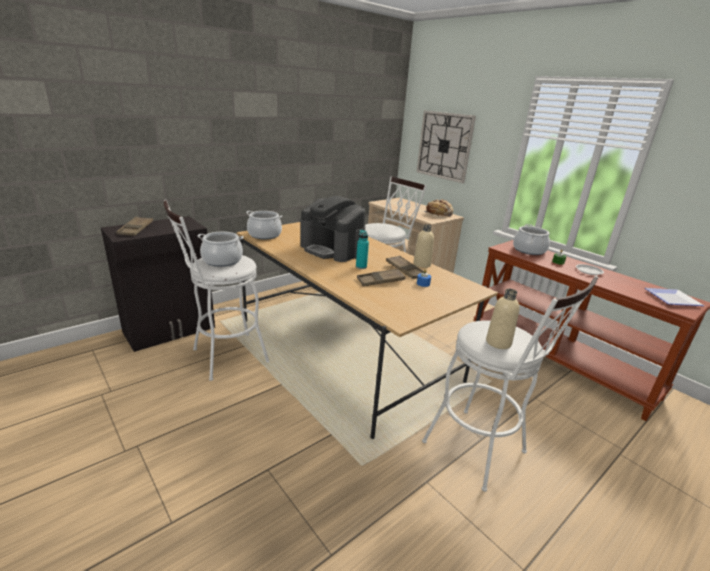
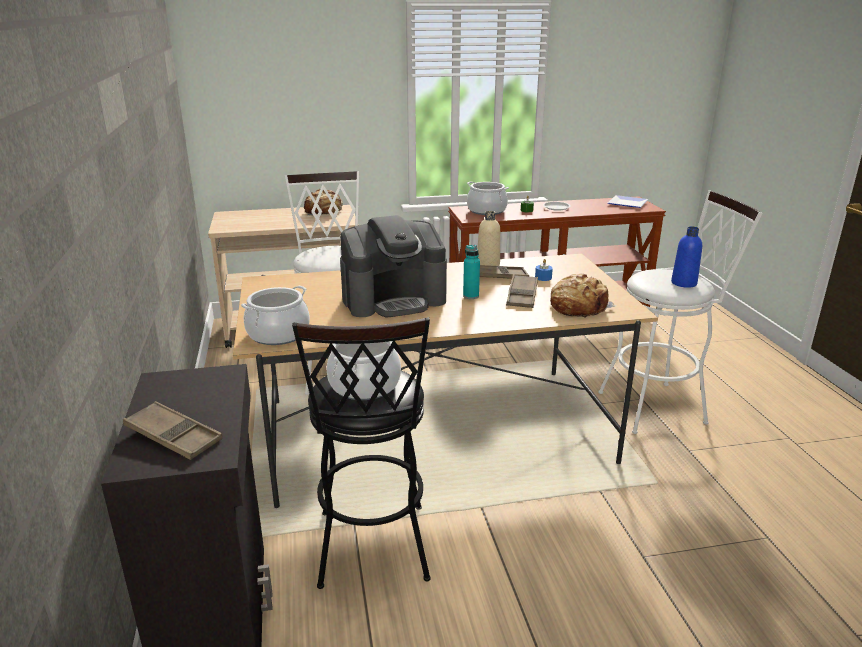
camera: 60 degrees left, 0 degrees up
white stool [164,200,270,381] -> black stool [292,317,431,589]
wall clock [417,111,476,183] -> none
beige bottle [486,289,520,349] -> blue bottle [671,227,702,288]
none -> bread [550,273,617,318]

